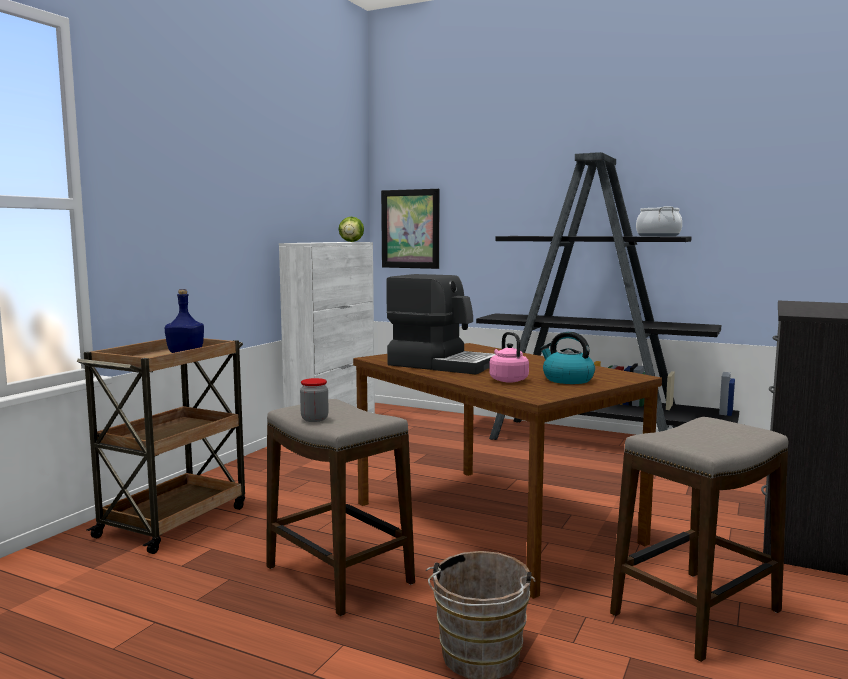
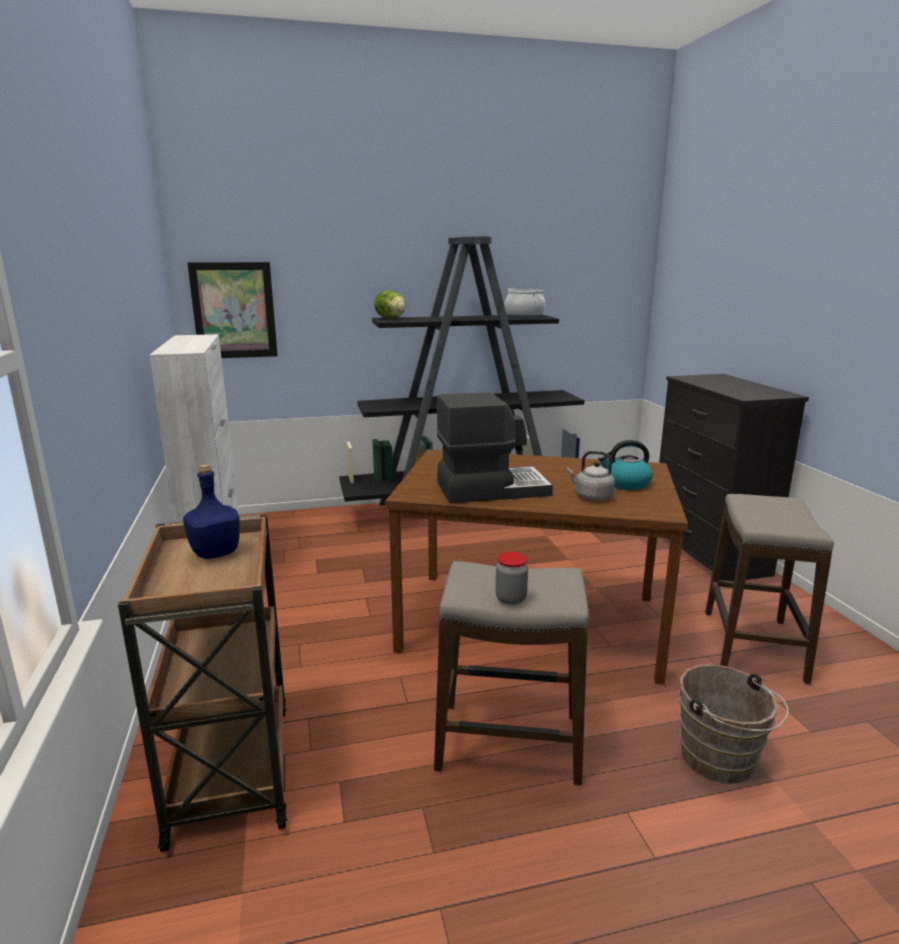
camera: 40 degrees left, 10 degrees up
lettuce [339,217,364,242] -> lettuce moved to [374,290,406,319]
pink kettle [489,332,529,383] -> grey kettle [567,451,615,500]

